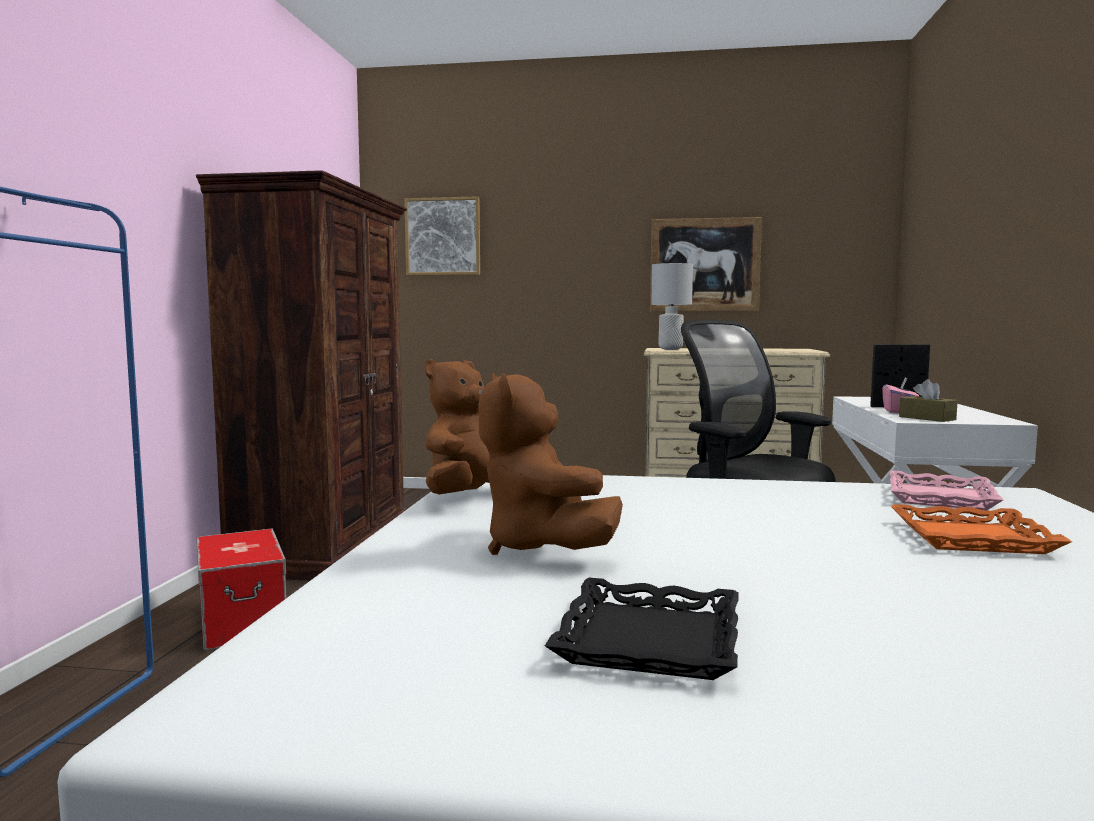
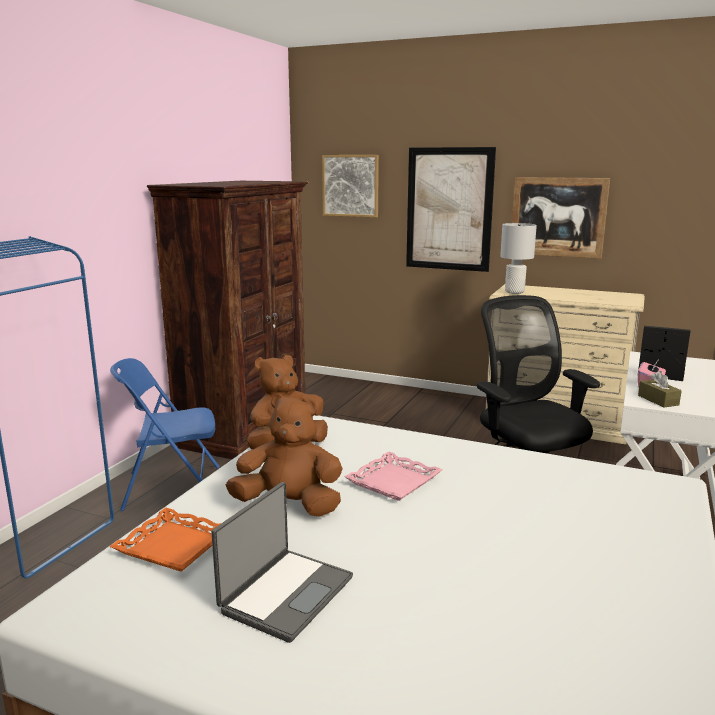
camera: 15 degrees right, 10 degrees up
storage box [196,529,286,651] -> blue chair [110,358,219,511]
brown plush toy [479,373,623,555] -> brown plush toy turned 105 degrees clockwise [226,393,343,517]
black tray [545,578,739,680] -> laptop [212,482,353,643]
pink tray [889,470,1003,510] -> pink tray moved to [344,451,443,501]
orange tray [891,504,1072,554] -> orange tray moved to [109,508,221,572]
none -> picture [406,147,496,272]

